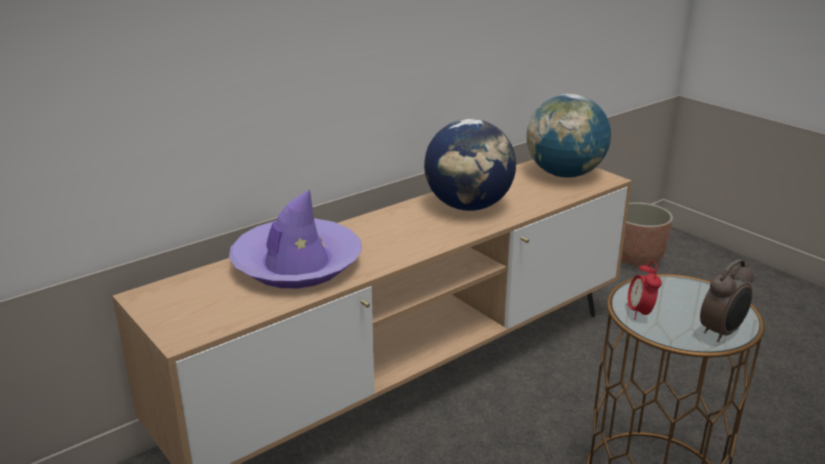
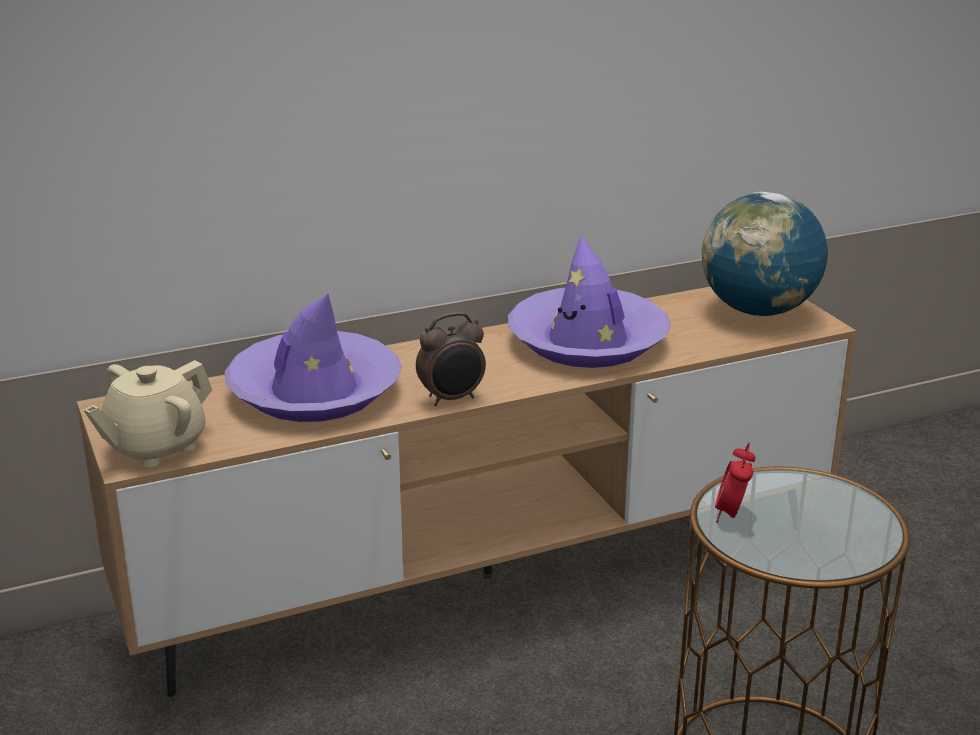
camera: 15 degrees right, 0 degrees up
globe [424,119,516,211] -> purple hat [508,235,671,368]
planter [621,202,673,267] -> none
alarm clock [700,259,754,342] -> alarm clock moved to [416,312,486,406]
none -> beige teapot [84,360,212,468]

